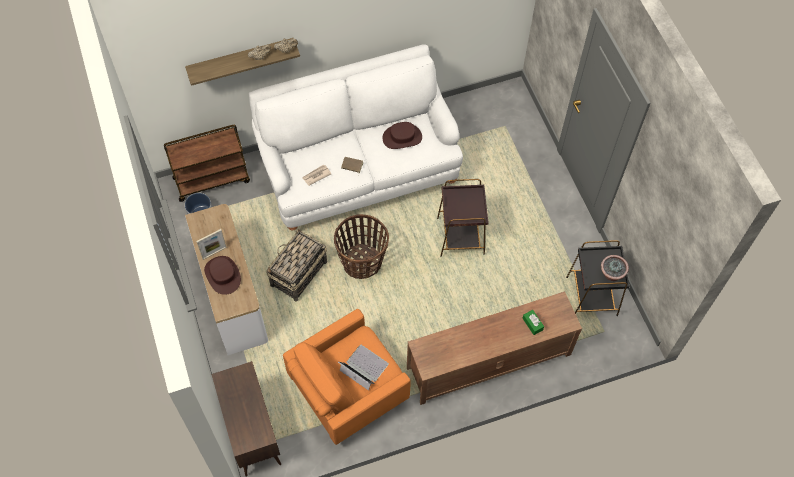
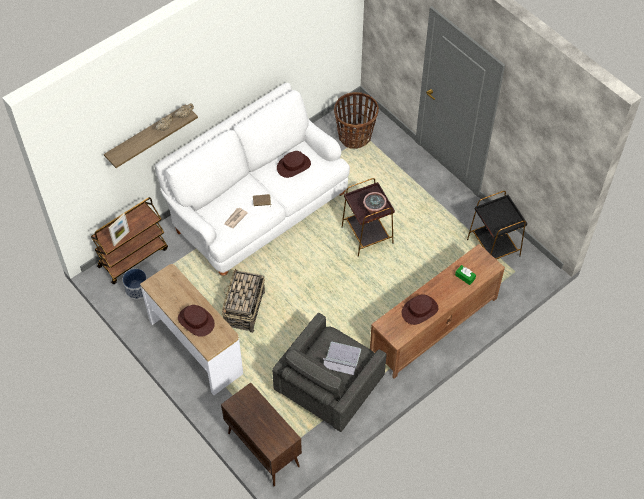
camera: 20 degrees left, 5 degrees down
picture frame [196,229,227,260] -> picture frame moved to [109,213,130,246]
orange armchair [283,309,411,445] -> grey armchair [272,313,386,432]
basket [334,214,389,279] -> basket moved to [334,92,379,149]
potted plant [601,255,629,281] -> potted plant moved to [363,192,387,215]
none -> brown hat [402,294,438,325]

